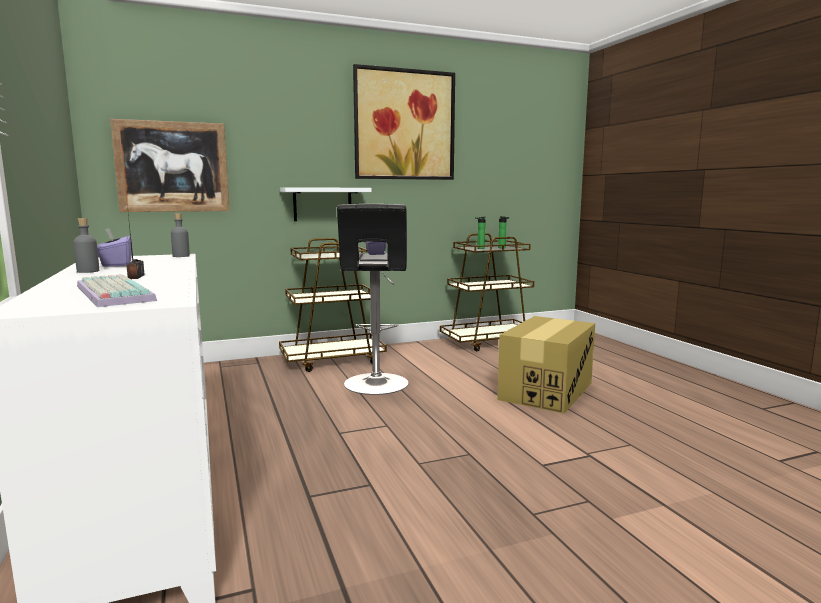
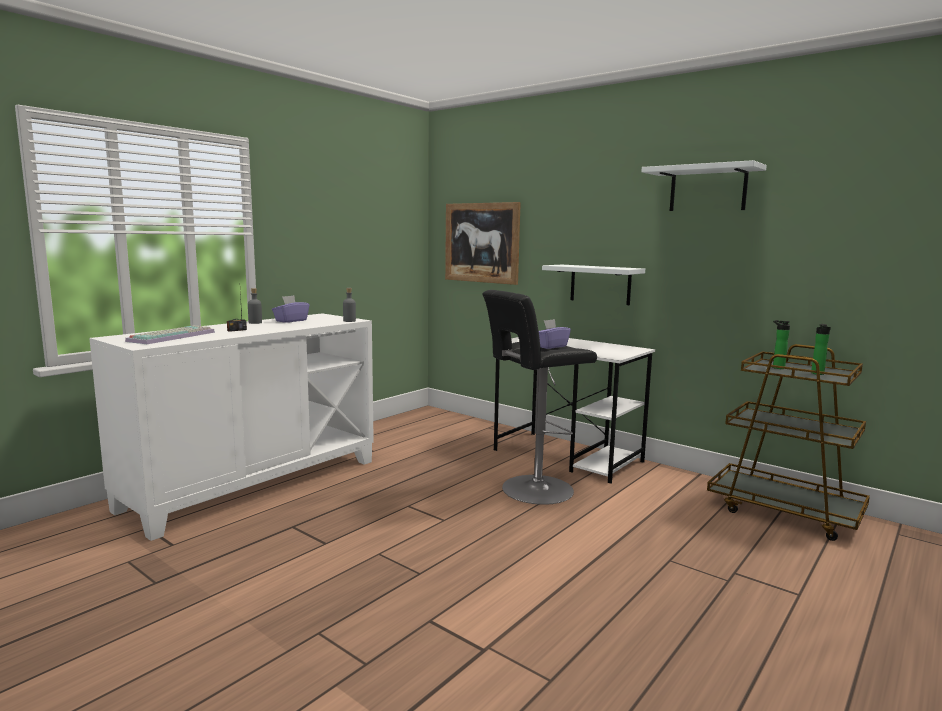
camera: 60 degrees right, 0 degrees up
brown cart [279,238,386,372] -> white desk [494,337,655,484]
picture [353,64,455,180] -> white shelf [642,160,767,211]
cardboard box [497,316,595,414] -> none

